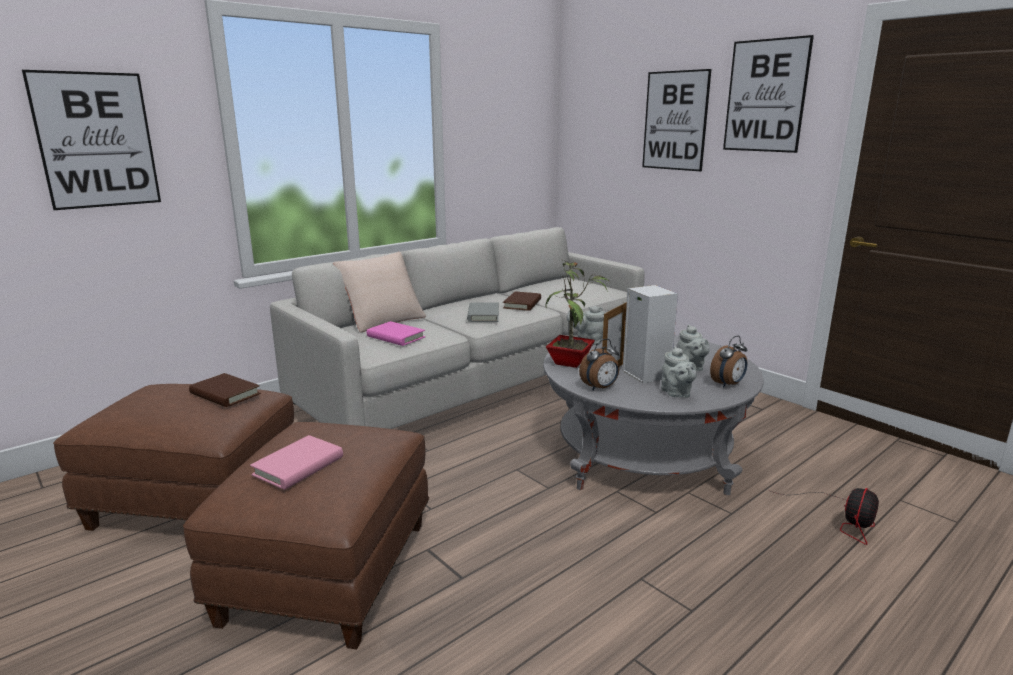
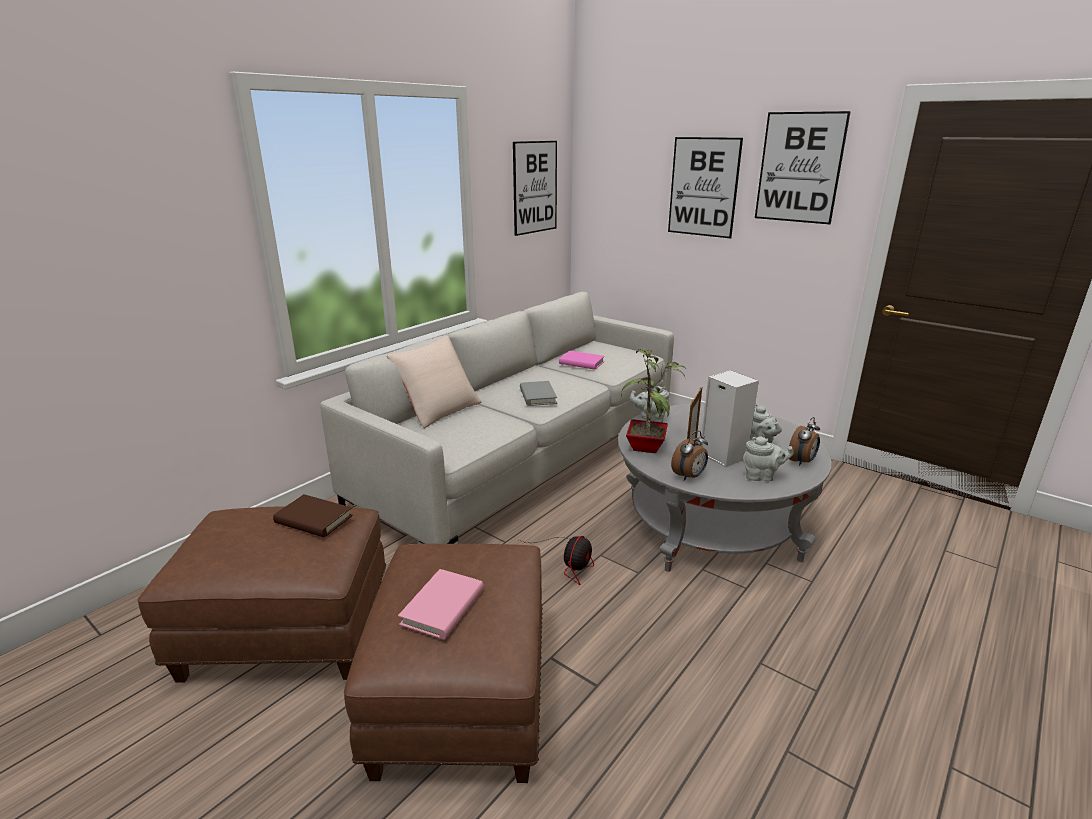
camera: 10 degrees left, 5 degrees up
picture [22,70,161,210] -> picture moved to [513,141,557,236]
pink book [367,321,425,346] -> pink book moved to [559,351,605,370]
brown book [503,291,541,311] -> none
grey teapot [661,346,697,398] -> grey teapot turned 60 degrees counterclockwise [743,437,794,481]
fan [771,488,879,545] -> fan moved to [519,536,594,585]

